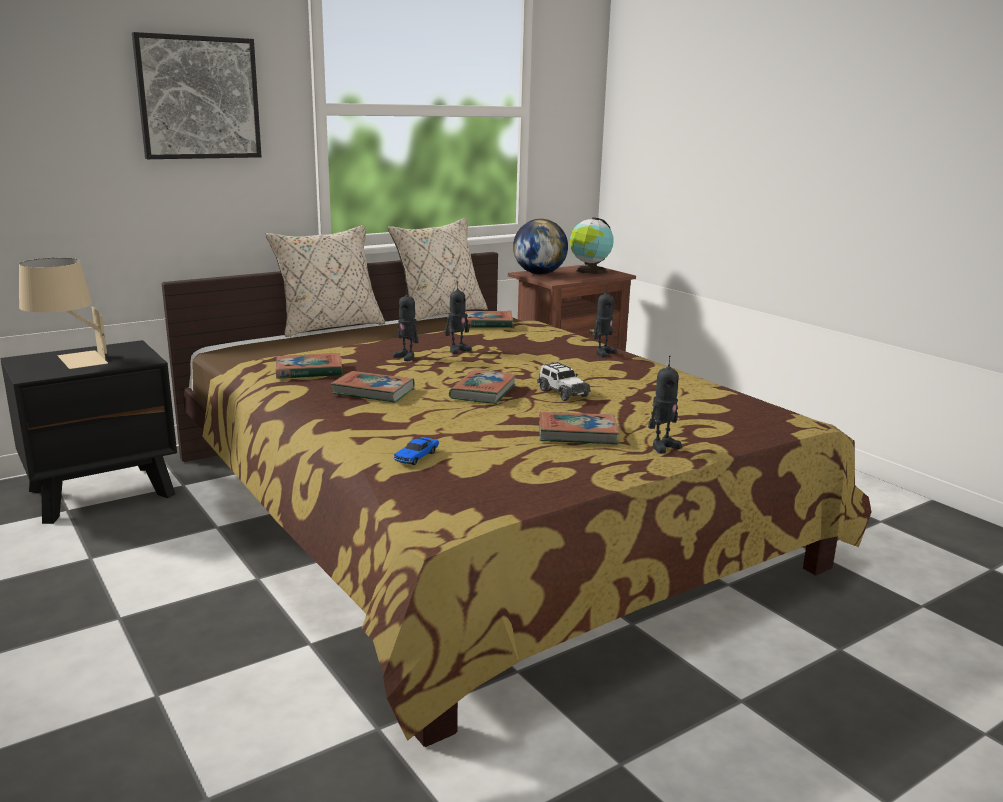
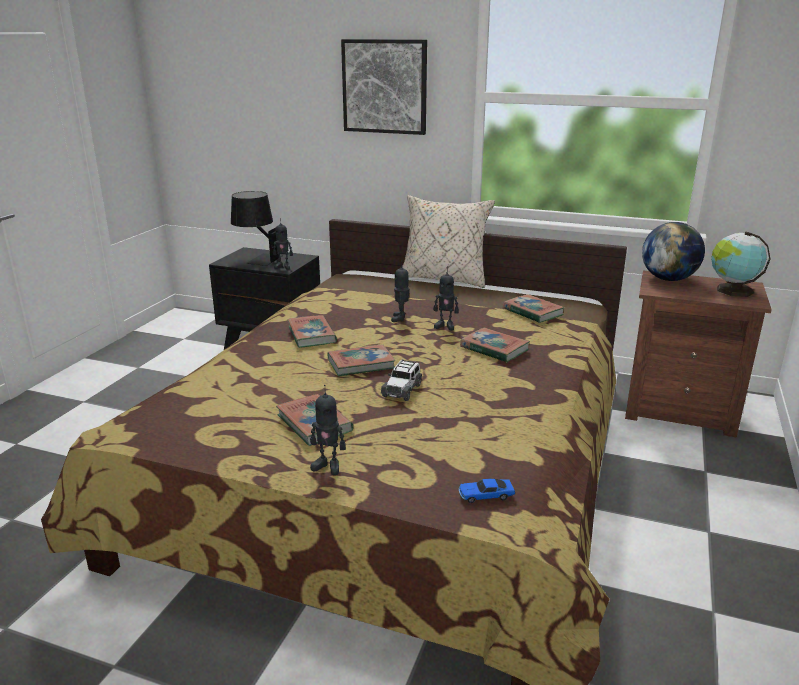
camera: 55 degrees right, 5 degrees up
beige table lamp [19,258,108,369] -> black table lamp [231,191,283,266]
book [276,353,342,379] -> book moved to [460,328,530,363]
beige pillow [388,218,488,321] -> none
toy car [393,437,439,465] -> toy car moved to [459,479,515,503]
toy robot [593,285,617,357] -> toy robot moved to [273,218,293,270]

